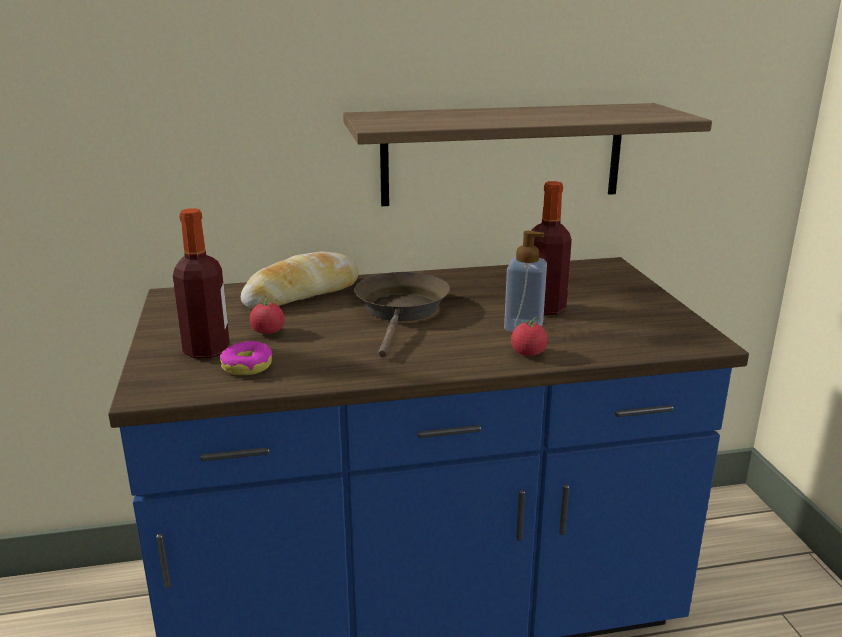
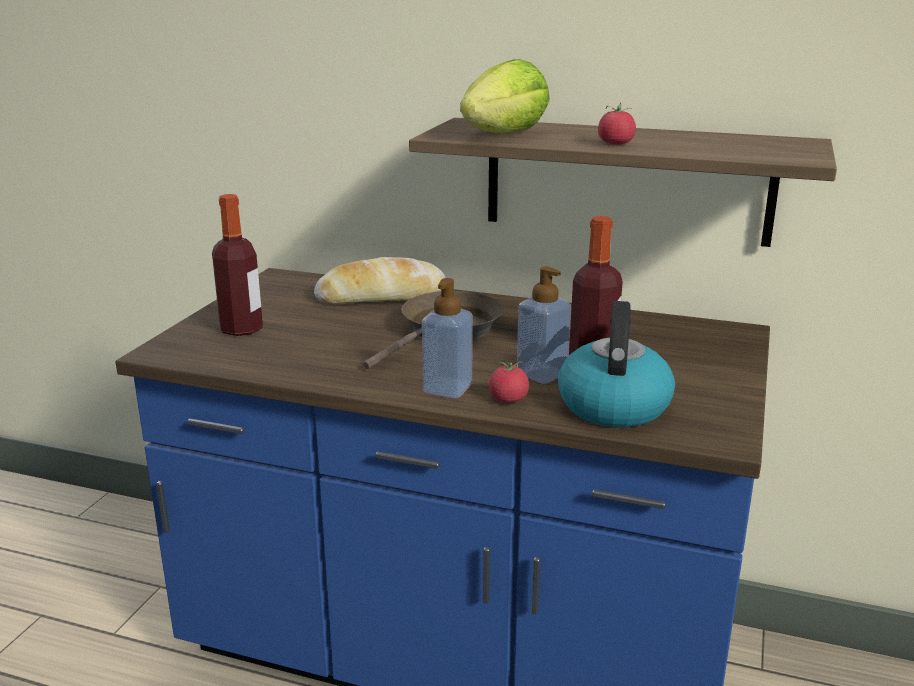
camera: 30 degrees right, 0 degrees up
donut [220,341,272,375] -> none
tomato [250,296,284,334] -> tomato moved to [598,102,636,145]
none -> soap dispenser [422,278,473,398]
none -> lettuce [460,59,550,133]
none -> kettle [558,301,675,427]

